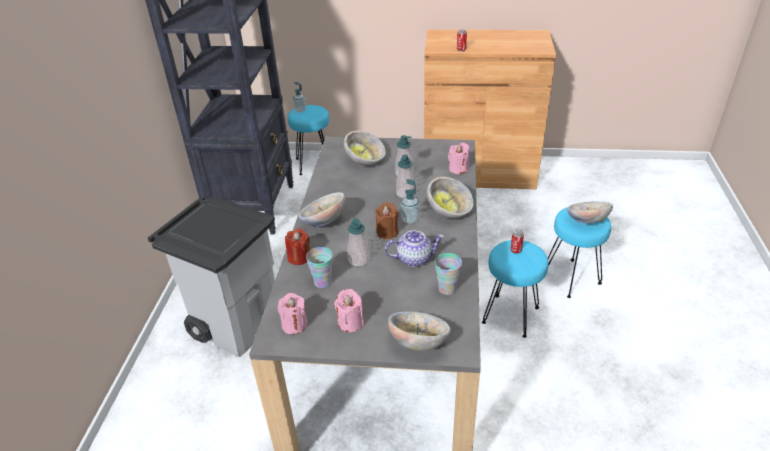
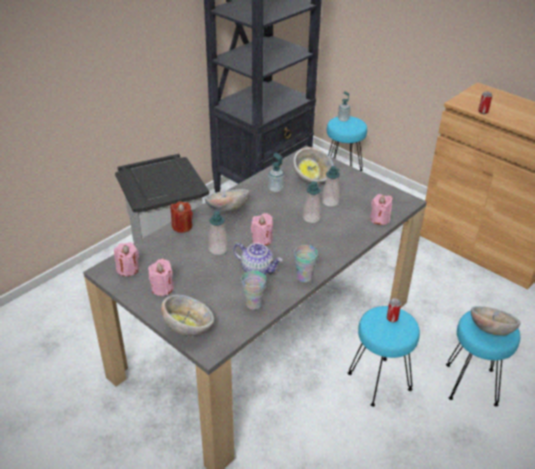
camera: 35 degrees right, 0 degrees up
cup [306,247,333,288] -> cup moved to [294,245,318,282]
brown candle [375,202,398,239] -> pink candle [251,213,273,246]
soap dispenser [401,179,420,224] -> soap dispenser moved to [268,153,284,192]
bowl [427,177,474,218] -> none

